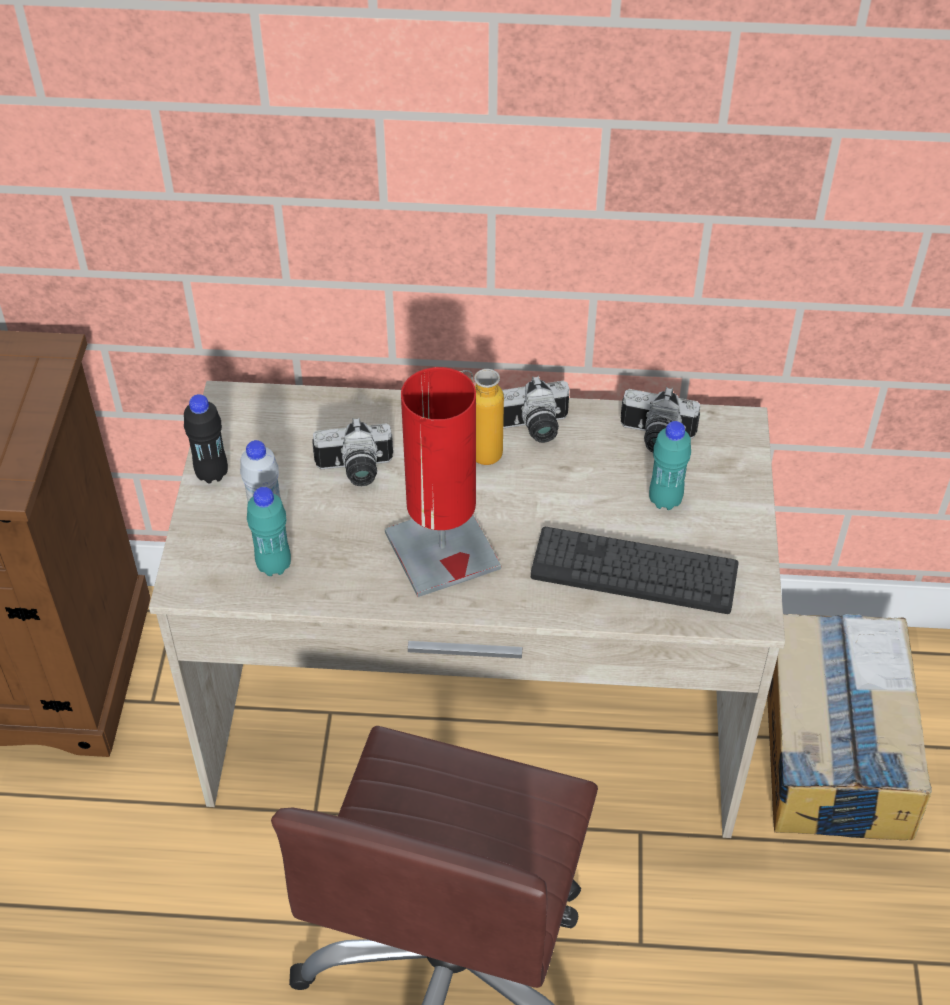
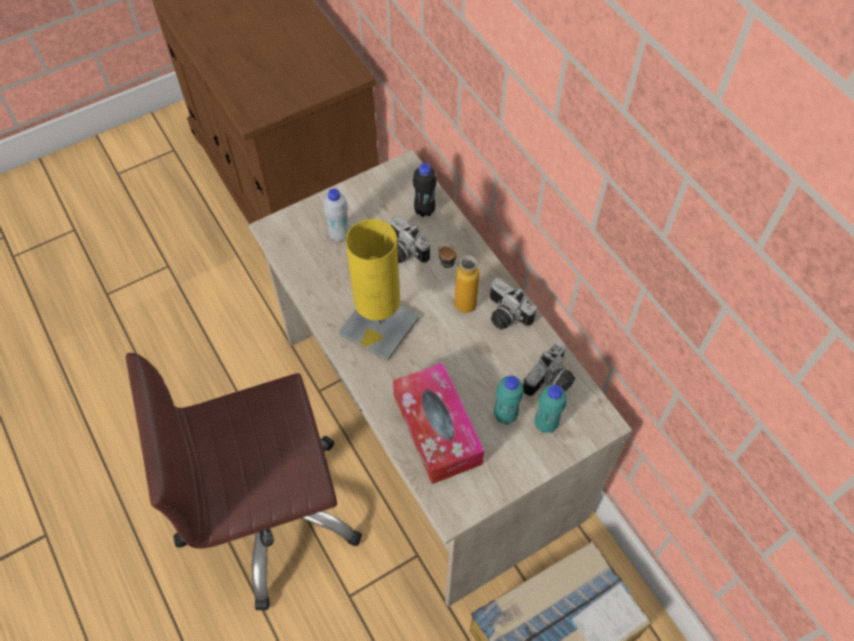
camera: 55 degrees right, 10 degrees up
black bottle [184,394,228,483] -> black bottle moved to [413,163,437,217]
turquoise bottle [247,487,291,576] -> turquoise bottle moved to [535,385,566,433]
red table lamp [385,367,501,597] -> yellow table lamp [338,219,420,361]
keyboard [531,527,738,614] -> tissue box [393,363,484,484]
camera [620,387,700,452] -> camera turned 120 degrees counterclockwise [523,342,575,396]

